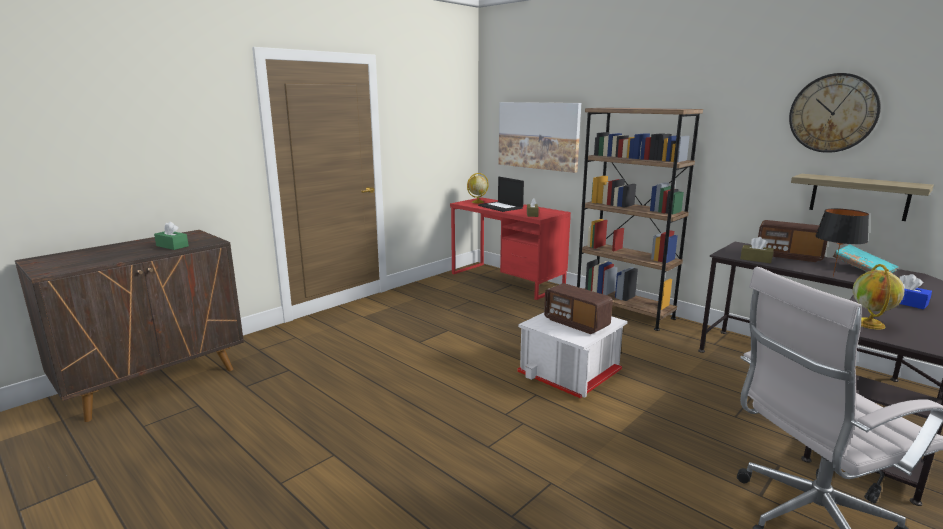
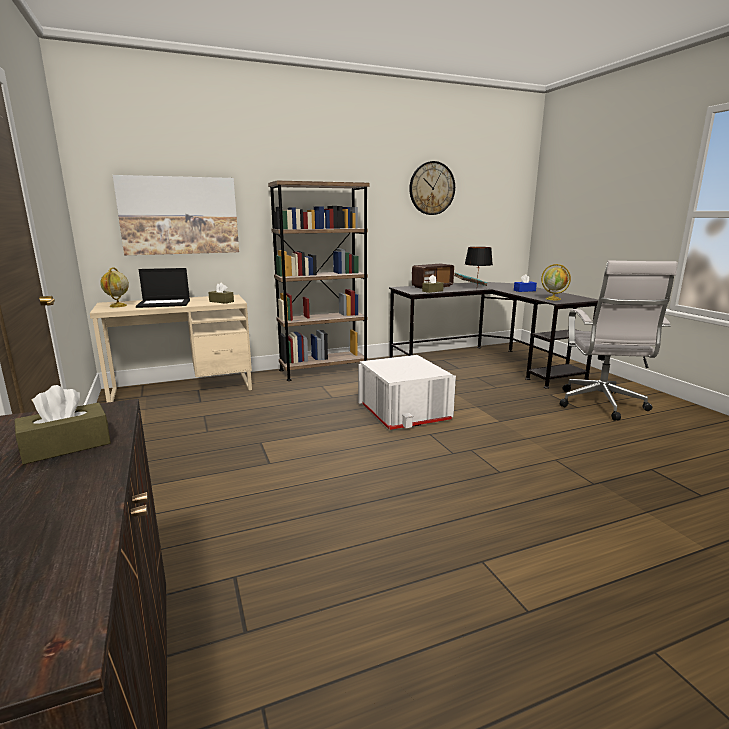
camera: 65 degrees left, 0 degrees up
green tissue box [154,221,189,250] -> brown tissue box [14,385,111,464]
red desk [450,197,571,300] -> beige desk [90,295,252,403]
radio [544,283,613,334] -> none
shelf [791,174,934,221] -> none

